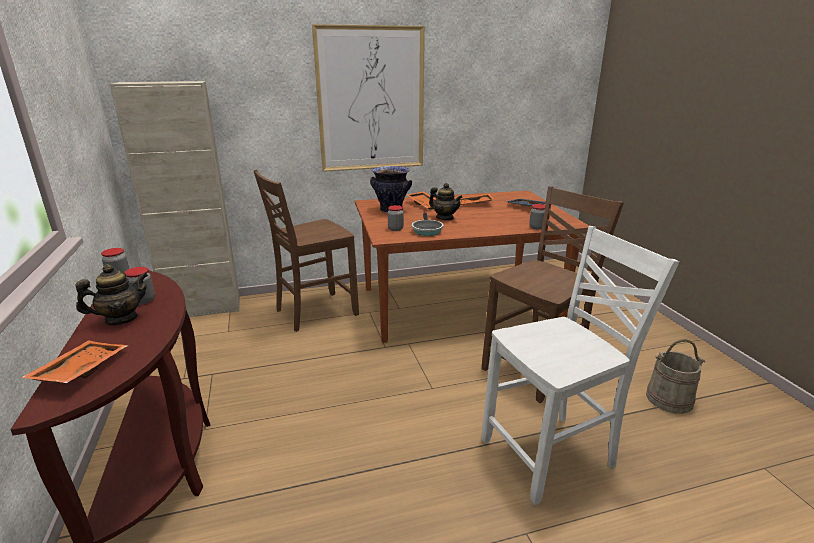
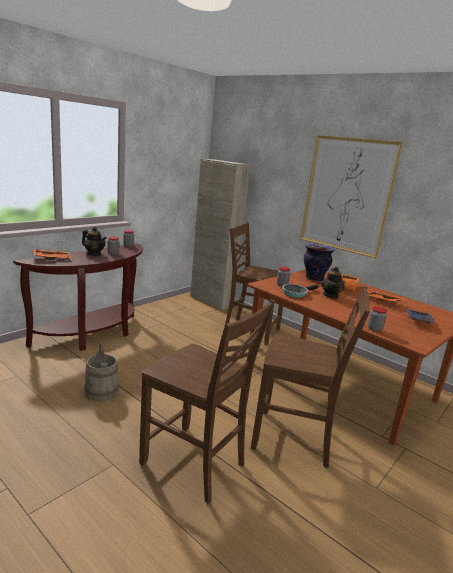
camera: 55 degrees right, 5 degrees down
white chair [481,226,679,505] -> brown chair [139,299,275,504]
beige bucket [646,339,706,414] -> beige bucket moved to [84,342,119,401]

